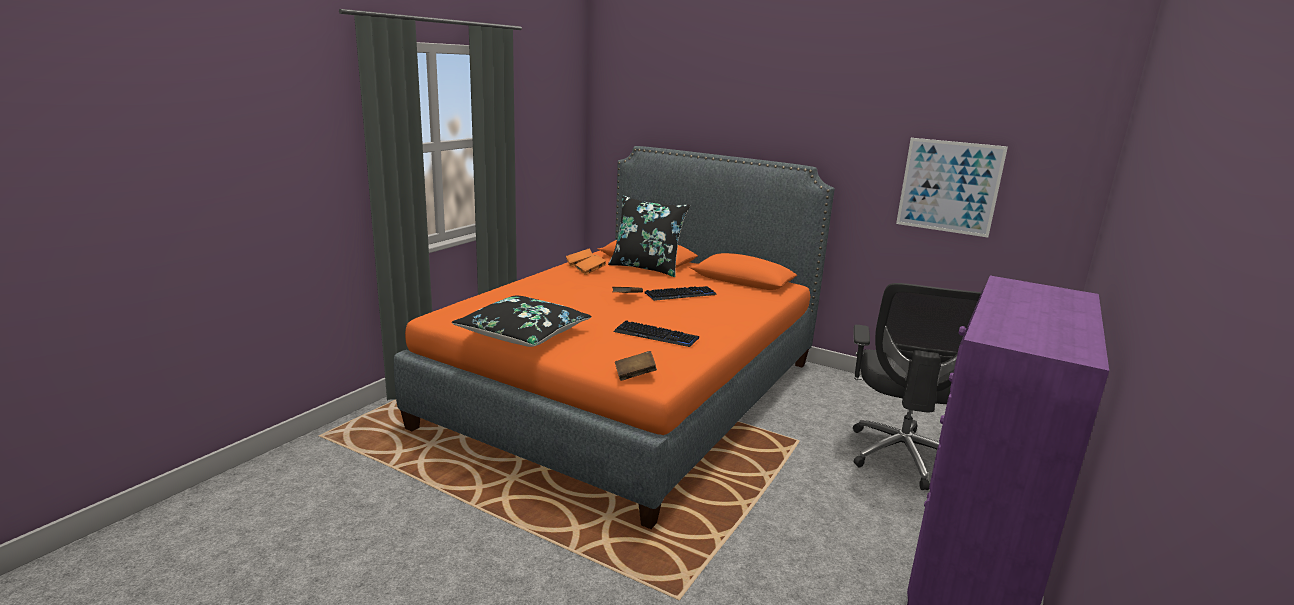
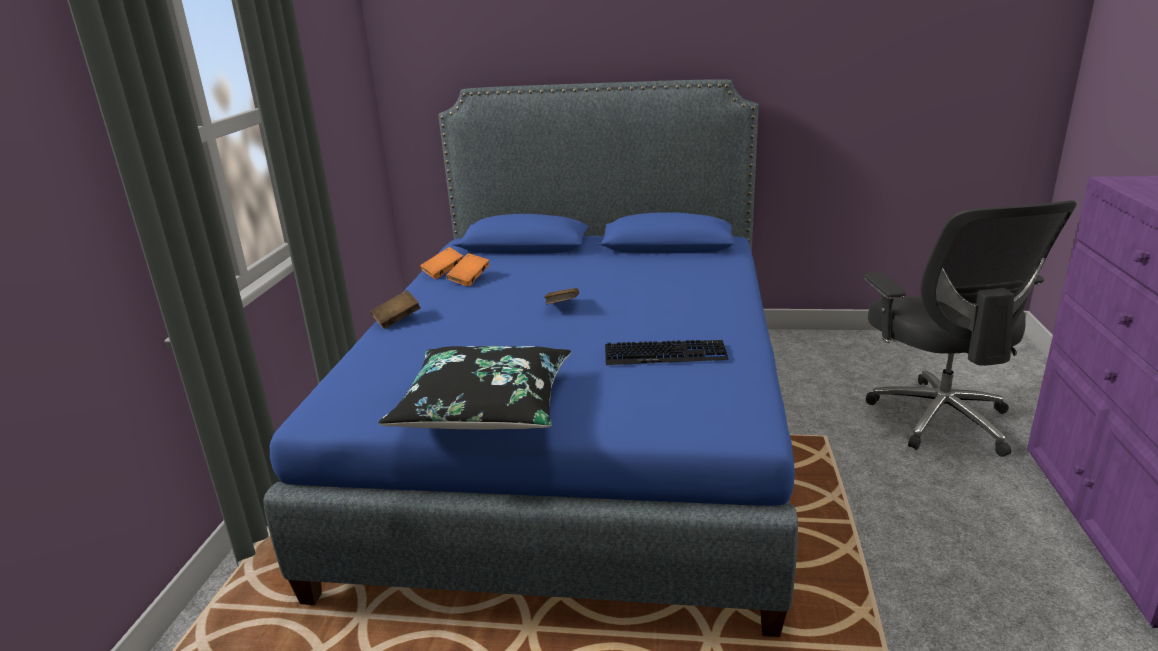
camera: 20 degrees left, 5 degrees up
orange bed [394,146,835,529] -> blue bed [263,79,798,637]
black pillow [608,196,690,277] -> none
brown book [615,351,657,381] -> brown book moved to [370,290,421,329]
keyboard [645,286,717,301] -> none
picture [896,138,1008,237] -> none

